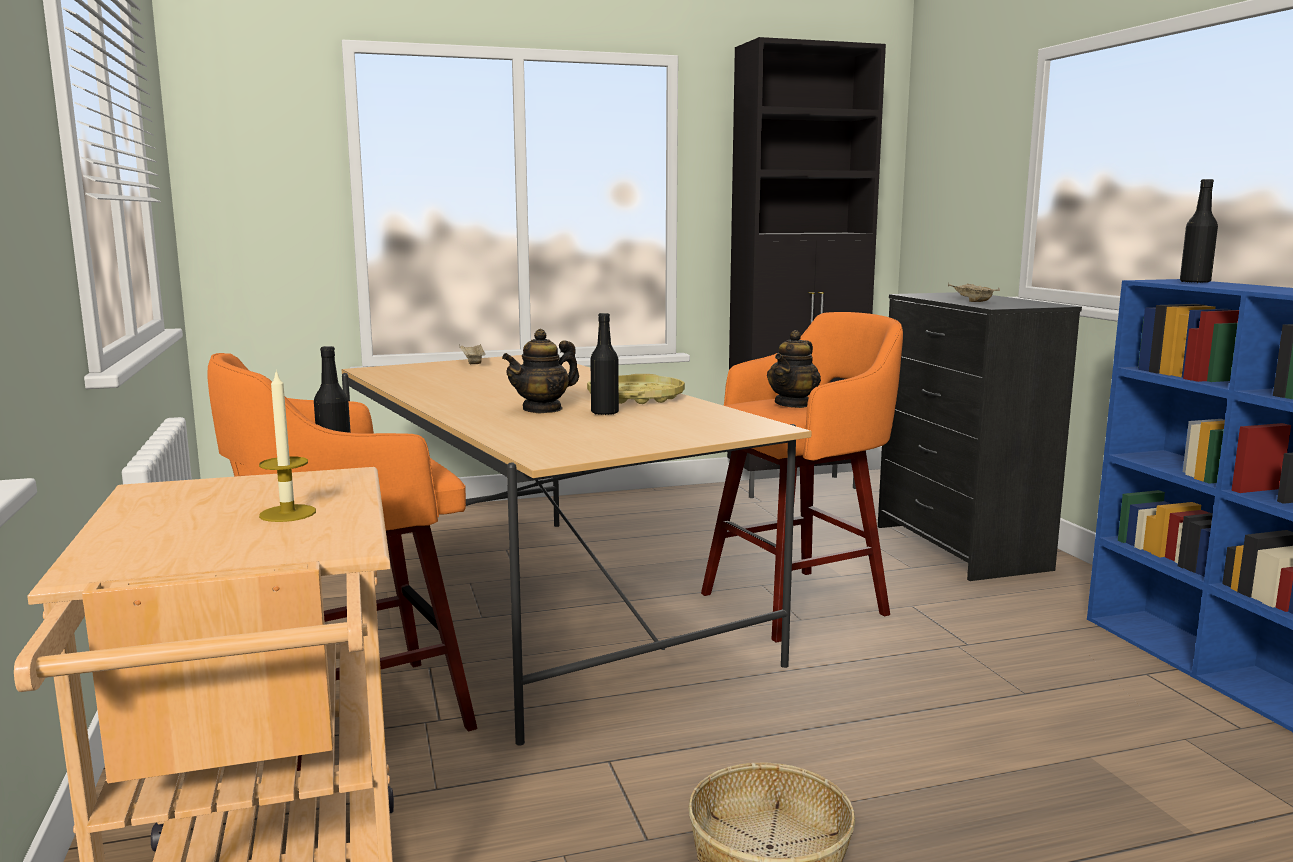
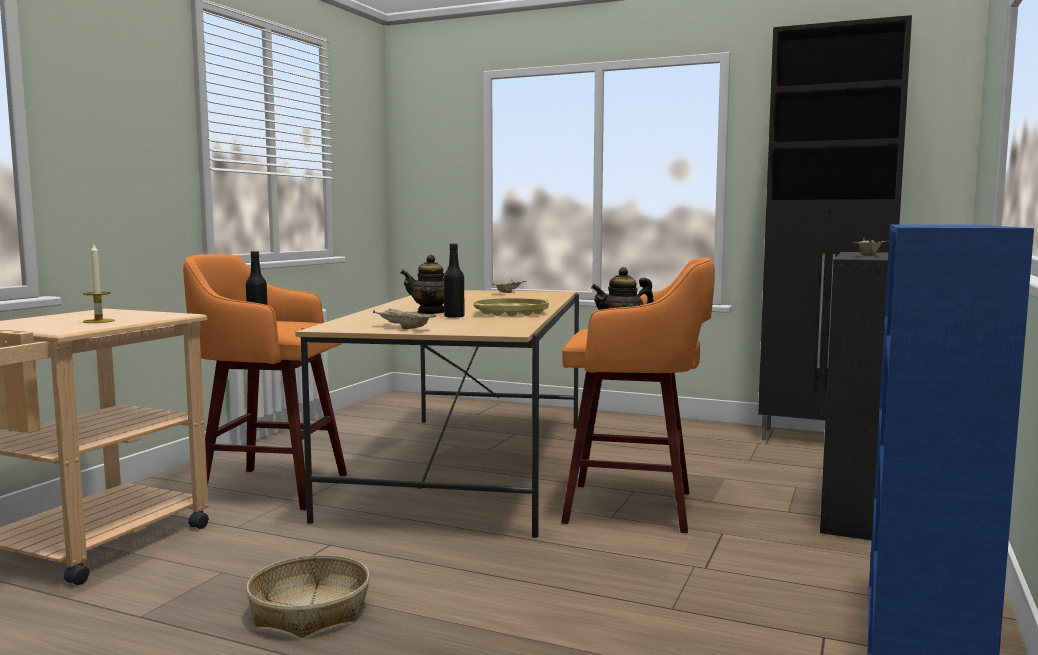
camera: 40 degrees right, 5 degrees down
black bottle [1180,179,1218,283] -> none
none -> beige tray [373,309,436,329]

